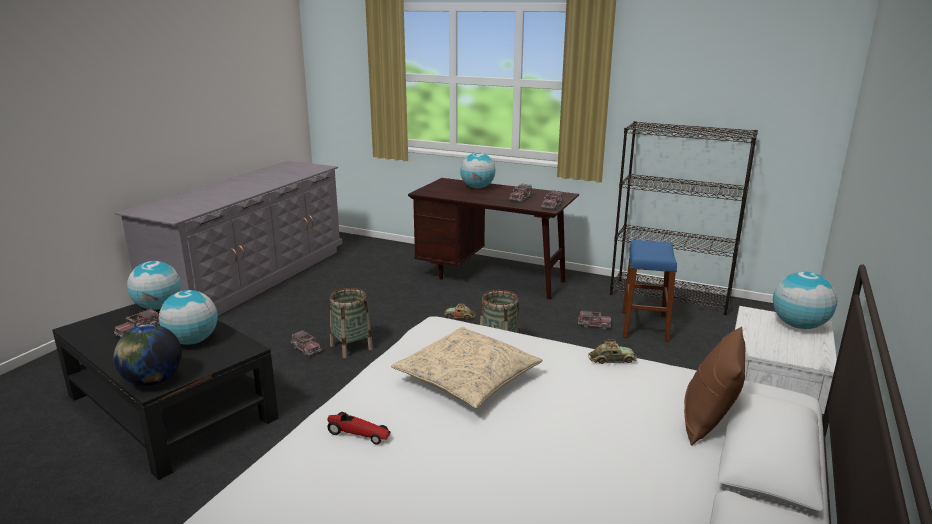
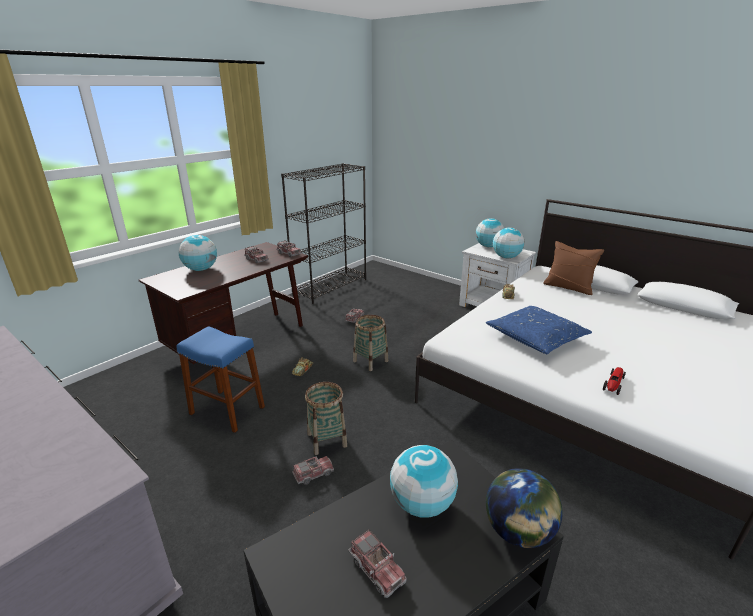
camera: 75 degrees left, 5 degrees up
globe [127,261,181,310] -> globe moved to [493,228,524,258]
beige pillow [391,327,542,408] -> blue pillow [486,306,592,354]
blue stool [622,240,677,342] -> blue stool moved to [177,326,265,433]

